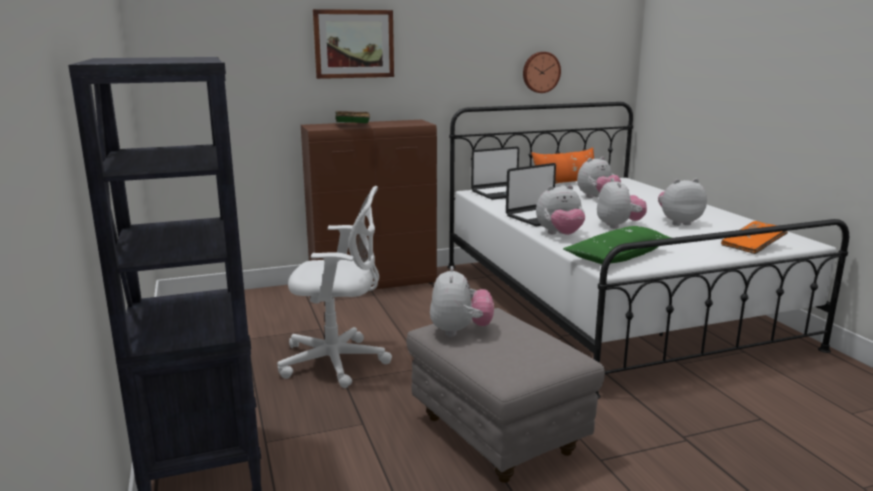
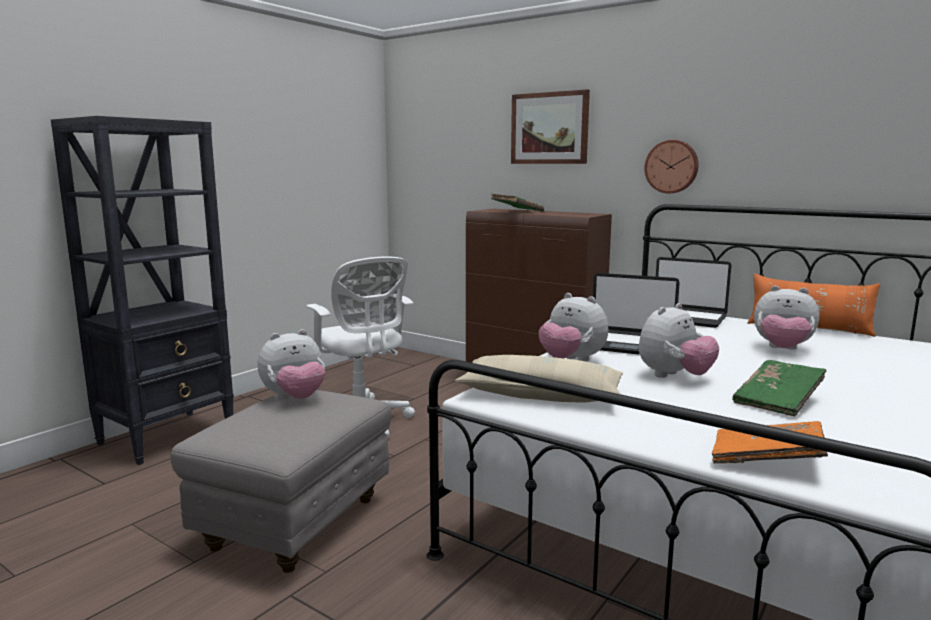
camera: 55 degrees right, 5 degrees down
wall clock [523,52,561,93] -> wall clock moved to [644,140,699,194]
green pillow [563,226,671,264] -> beige pillow [455,355,623,403]
plush toy [658,178,707,226] -> green book [732,360,826,416]

